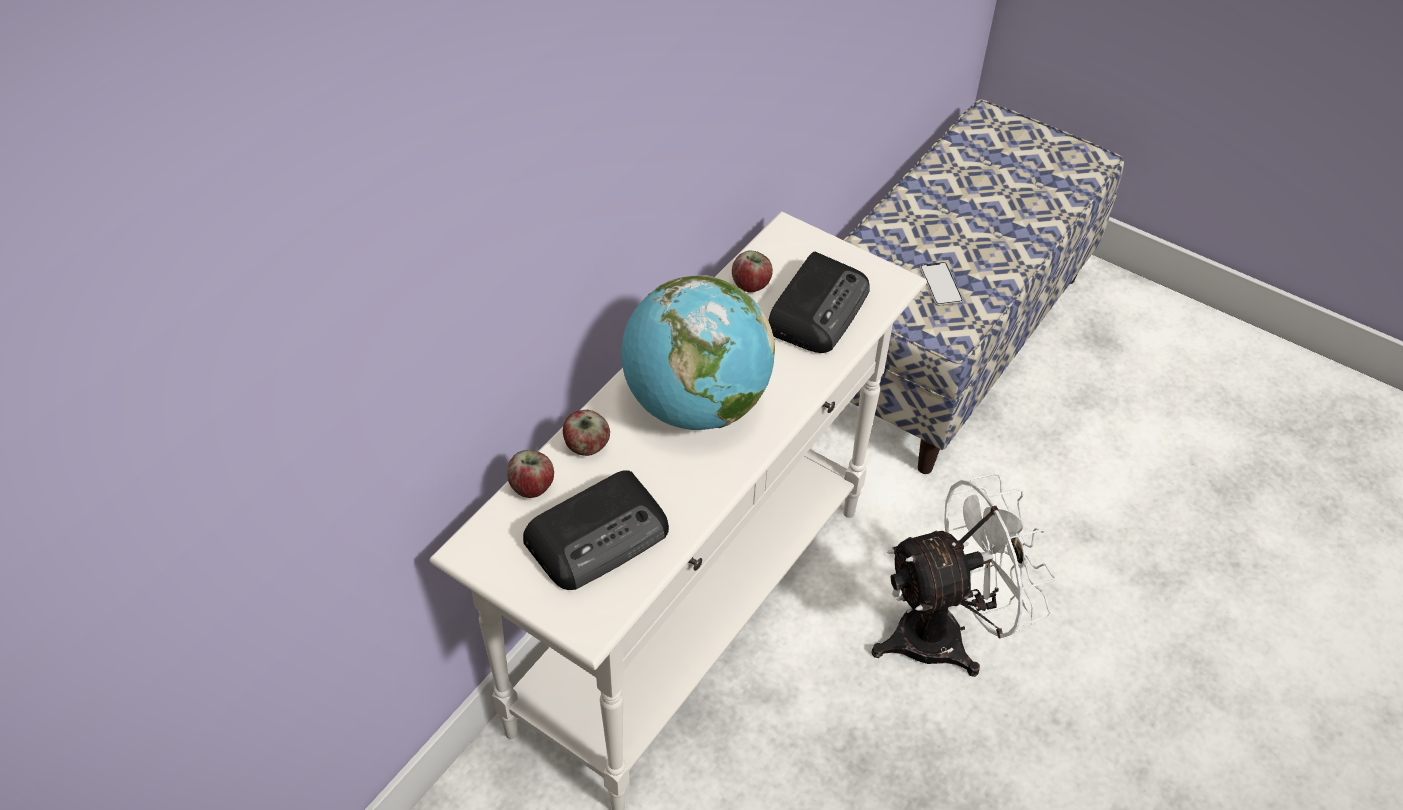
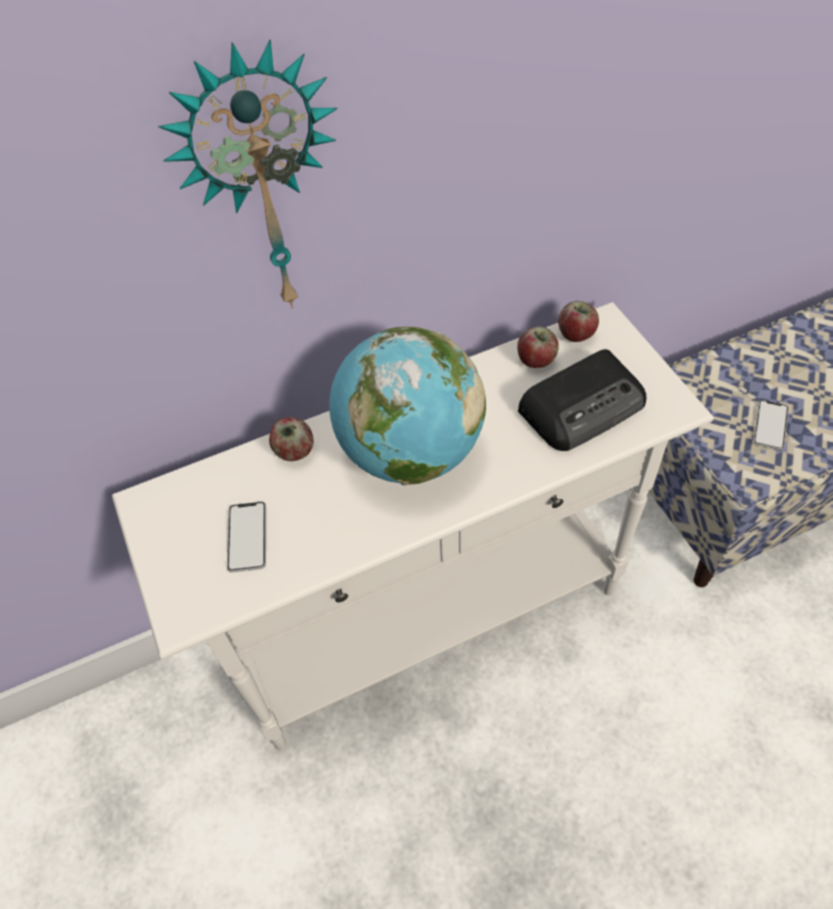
camera: 35 degrees right, 5 degrees up
apple [507,450,554,498] -> apple moved to [558,301,599,342]
radio [523,470,669,590] -> phone [227,502,267,572]
white fan [871,473,1056,677] -> none
none -> wall clock [158,40,338,308]

